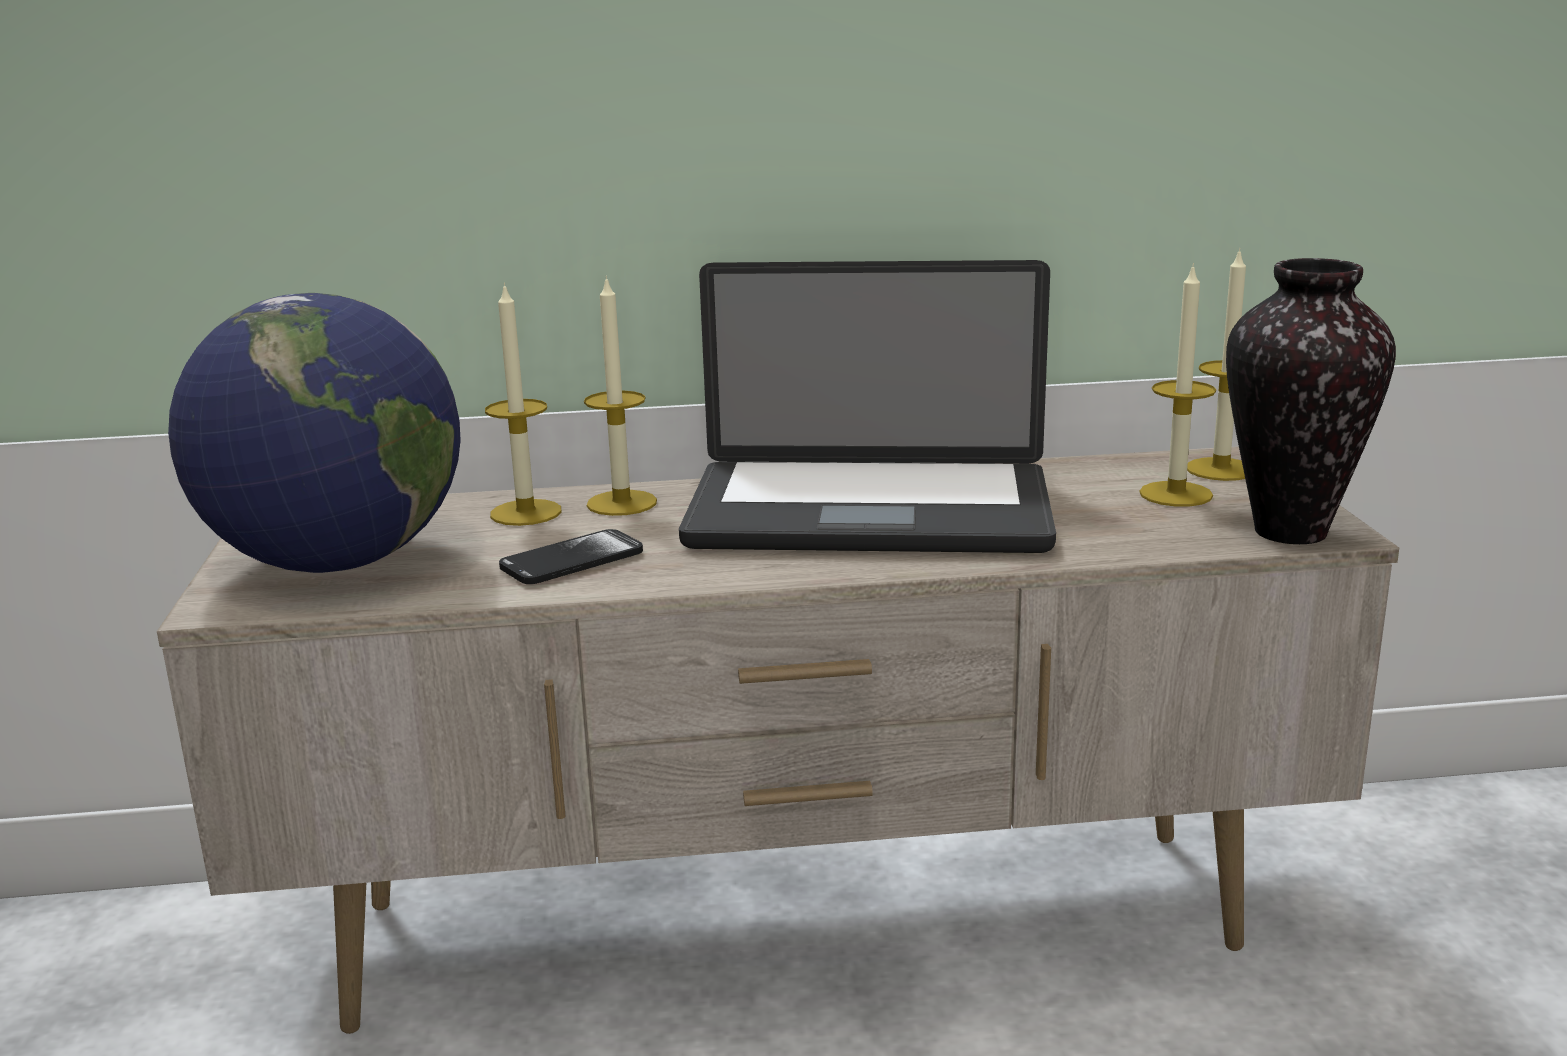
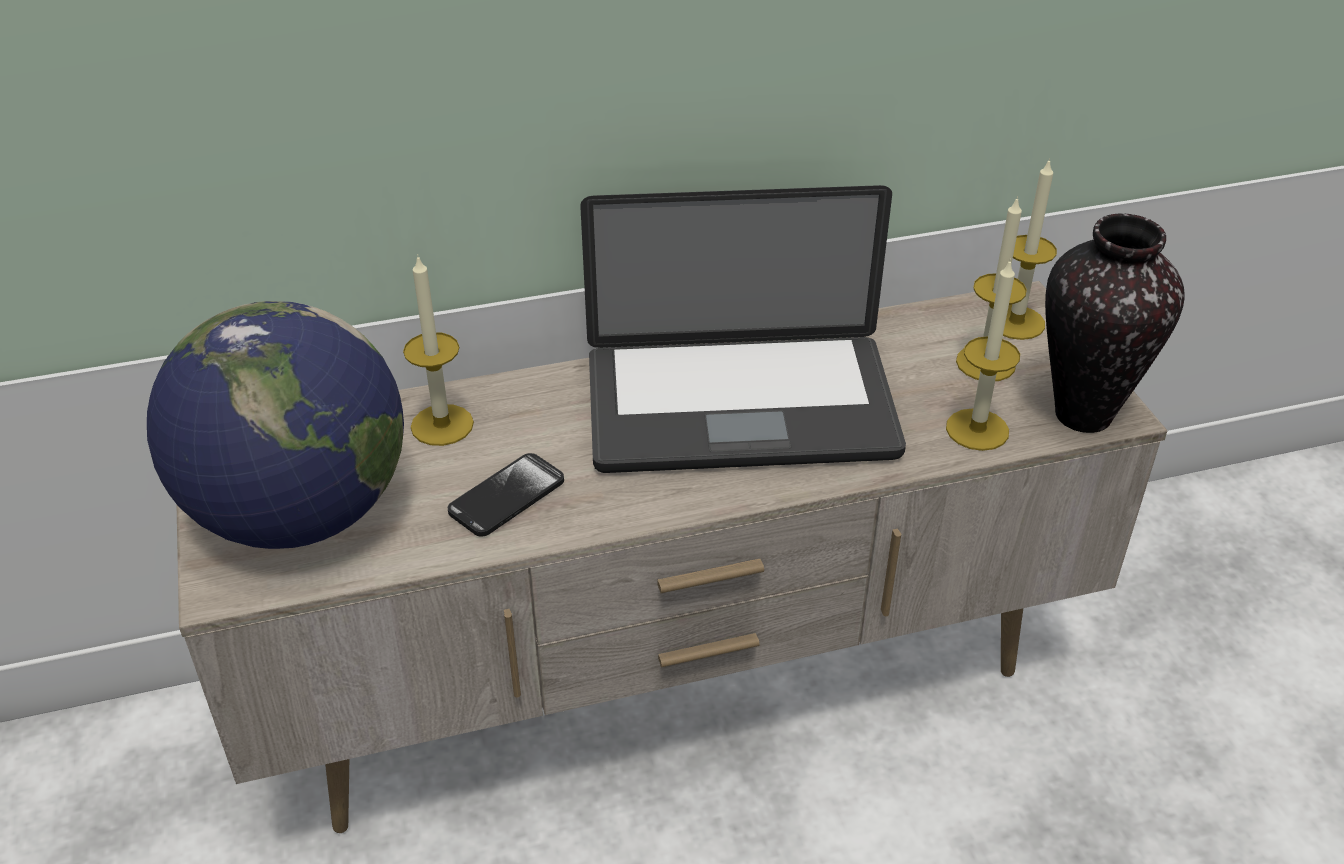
camera: 10 degrees left, 20 degrees up
candle [584,276,657,516] -> candle moved to [946,259,1020,451]

